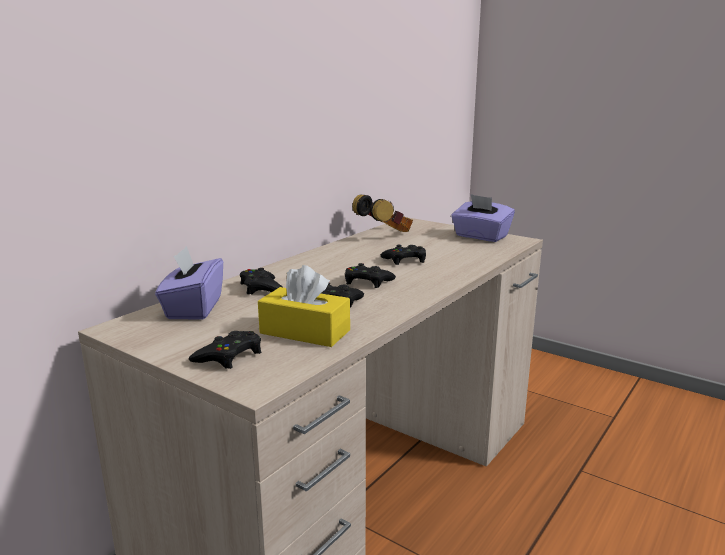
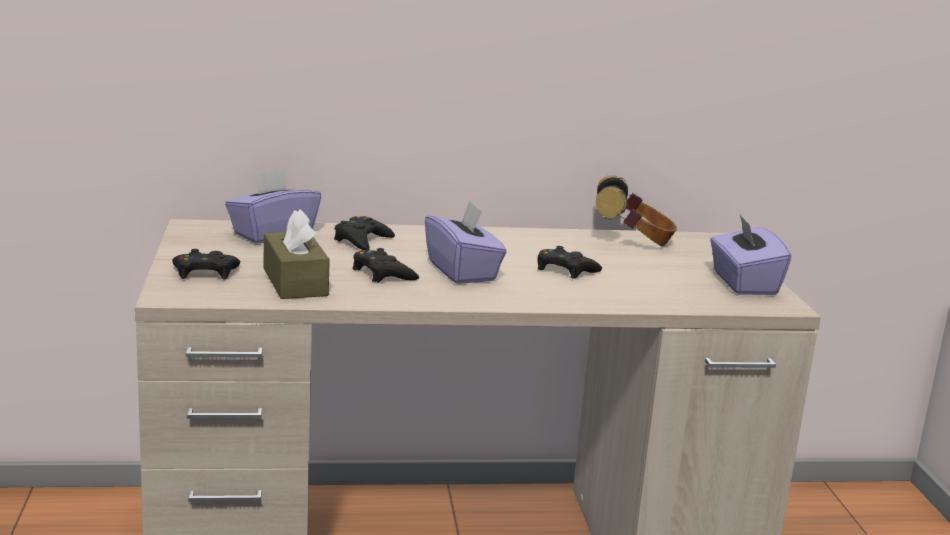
camera: 45 degrees right, 0 degrees up
yellow tissue box [258,265,350,347] -> brown tissue box [264,209,330,299]
black game controller [345,263,396,288] -> purple tissue box [425,201,507,284]

